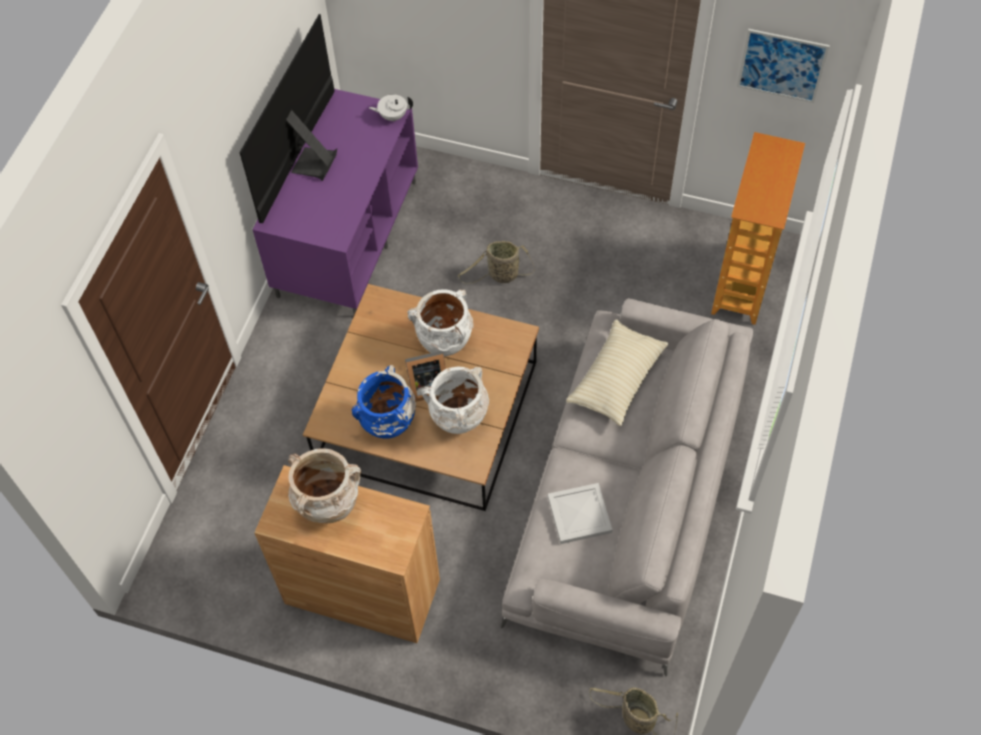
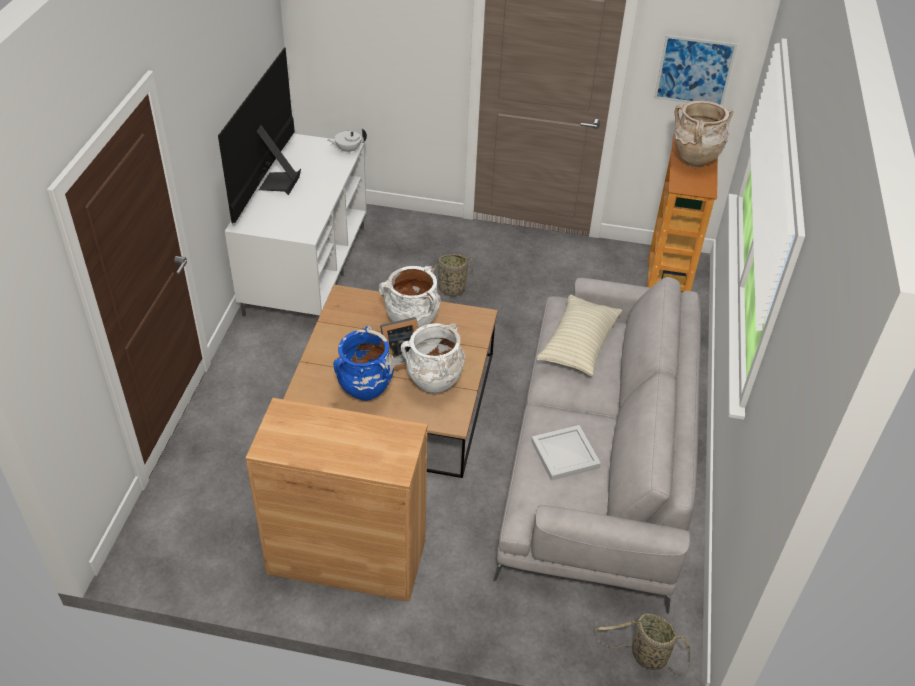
camera: 10 degrees left, 15 degrees down
purple tv stand [253,89,418,315] -> white tv stand [225,134,367,321]
beige vase [288,448,361,523] -> beige vase moved to [674,101,733,168]

